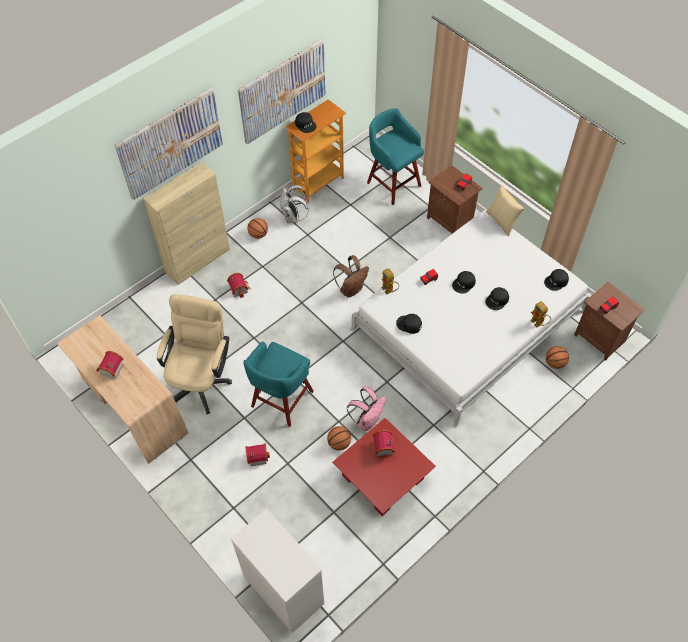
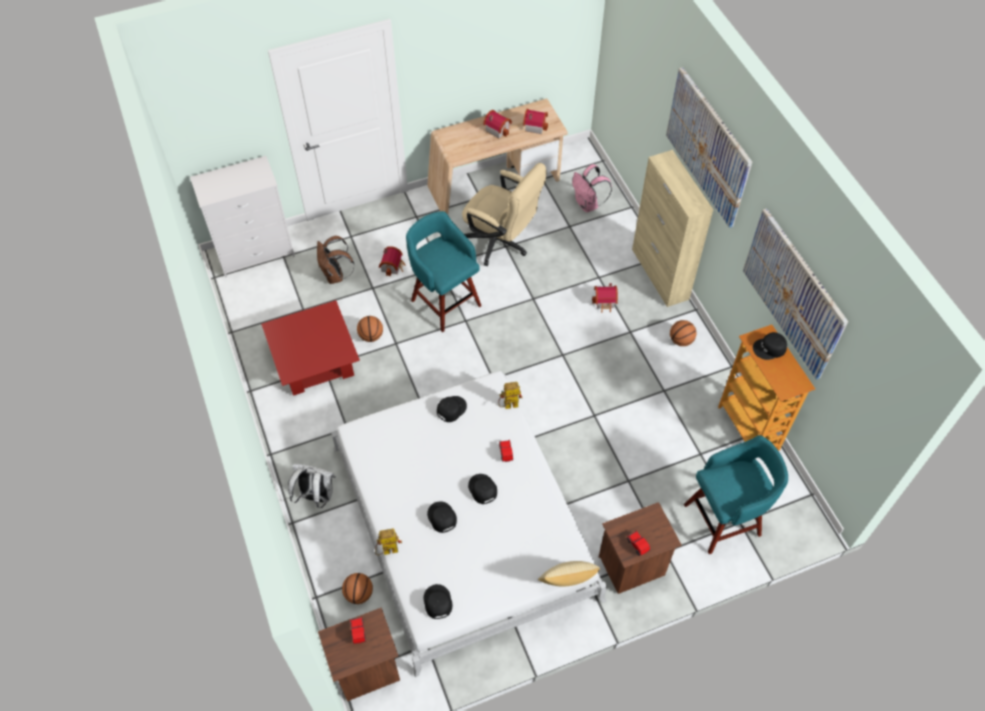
camera: 110 degrees right, 0 degrees up
white backpack [280,185,309,223] -> white backpack moved to [288,464,335,508]
brown backpack [333,255,369,298] -> brown backpack moved to [317,236,355,284]
pink backpack [347,387,386,431] -> pink backpack moved to [572,164,612,212]
toy house [370,430,395,456] -> toy house moved to [523,109,548,134]

